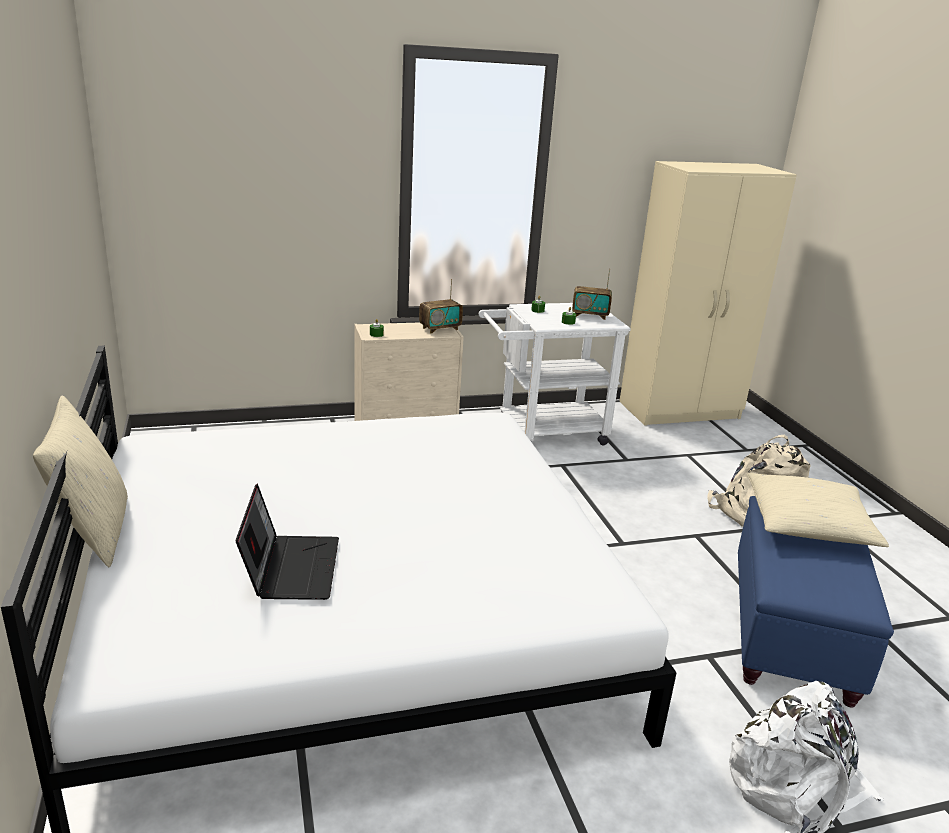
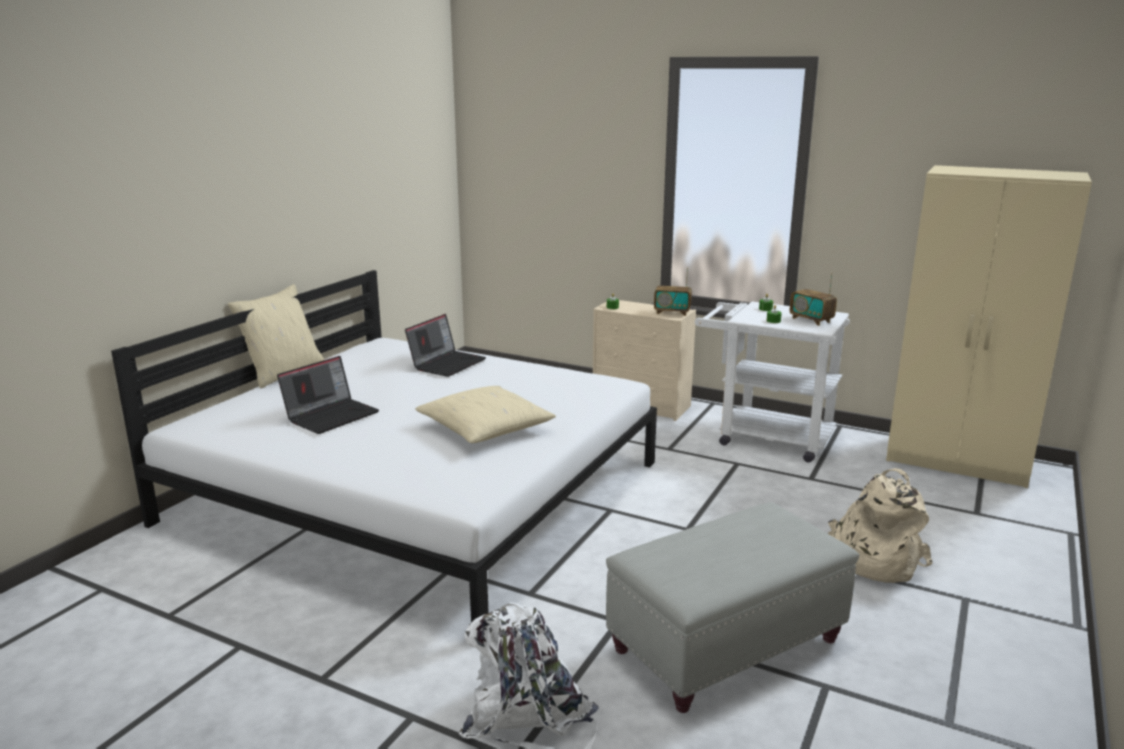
camera: 45 degrees right, 5 degrees down
blue ottoman [738,496,894,708] -> grey ottoman [606,502,859,713]
beige pillow [747,473,889,547] -> beige pillow moved to [415,386,556,443]
none -> laptop [405,314,486,377]

